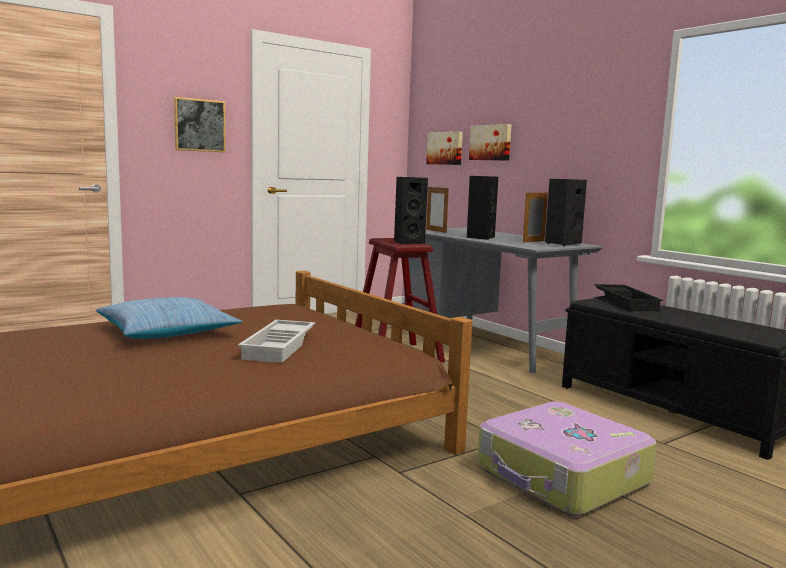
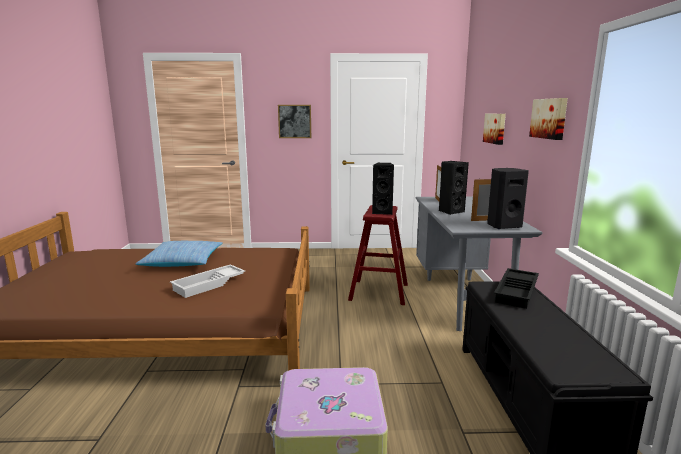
camera: 35 degrees right, 5 degrees up
picture [426,132,463,165] -> picture moved to [529,98,568,140]

